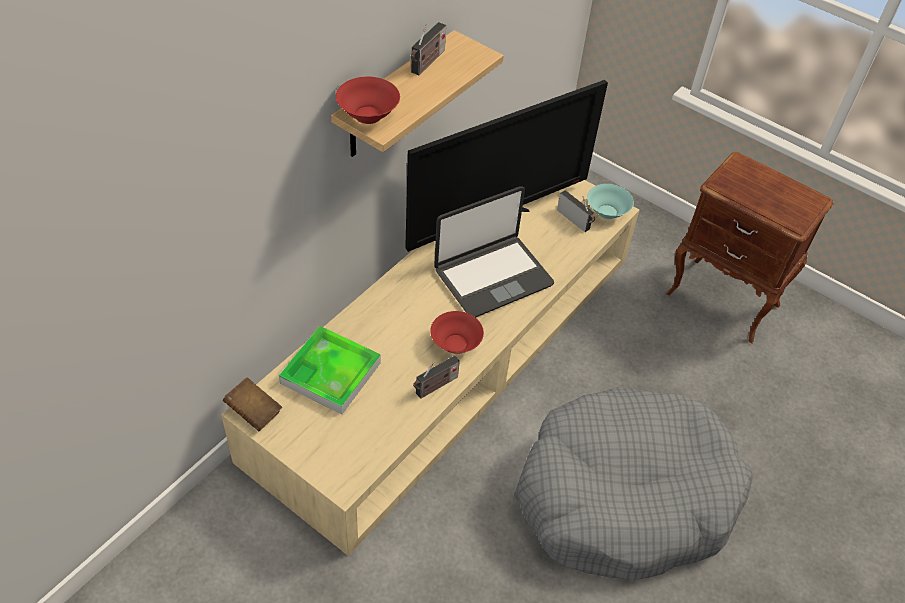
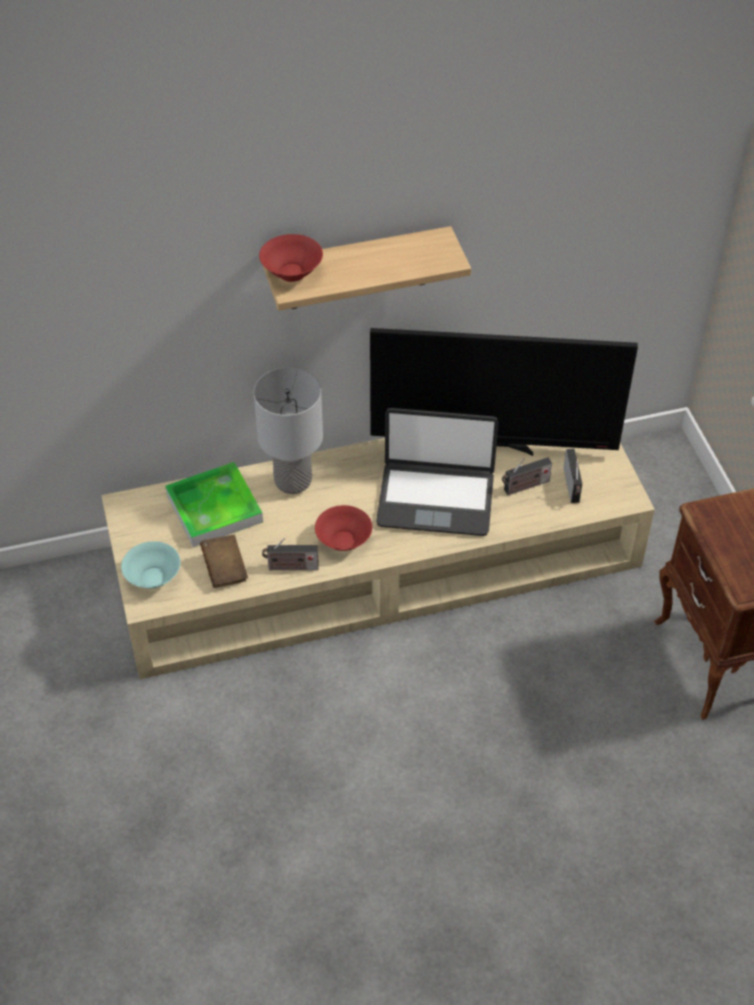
camera: 40 degrees right, 0 degrees up
brown book [223,377,282,431] -> brown book moved to [200,534,248,588]
radio [411,22,446,75] -> radio moved to [502,457,552,495]
grey dog bed [514,387,752,580] -> none
turquoise bowl [587,184,634,219] -> turquoise bowl moved to [121,541,180,588]
none -> grey table lamp [254,367,323,494]

